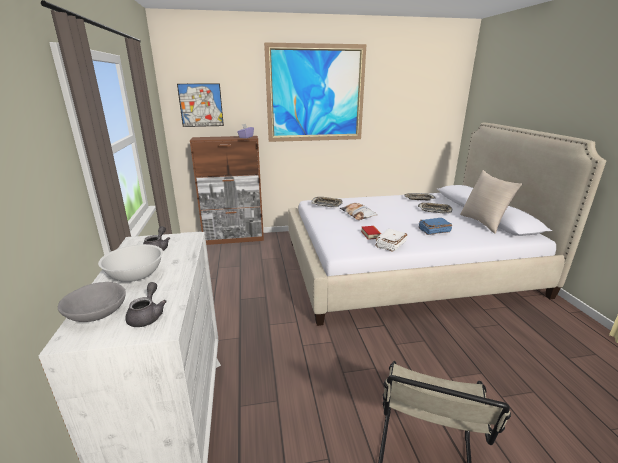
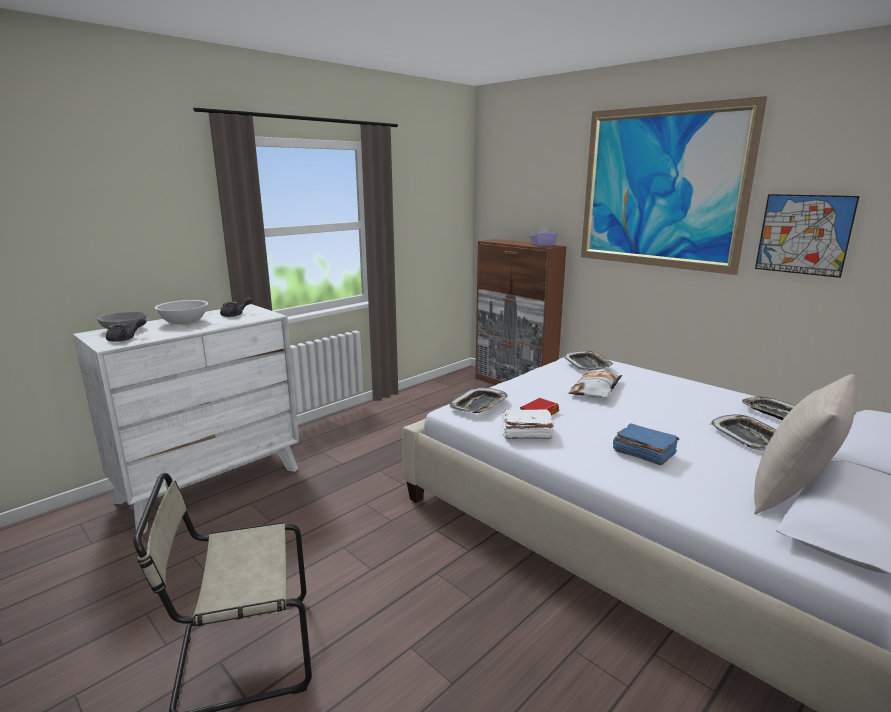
camera: 55 degrees right, 5 degrees down
picture [177,84,224,127] -> picture moved to [755,194,859,278]
none -> tray [450,388,508,413]

